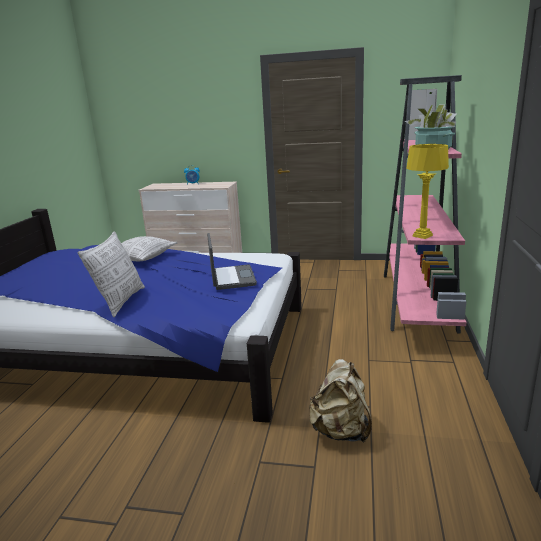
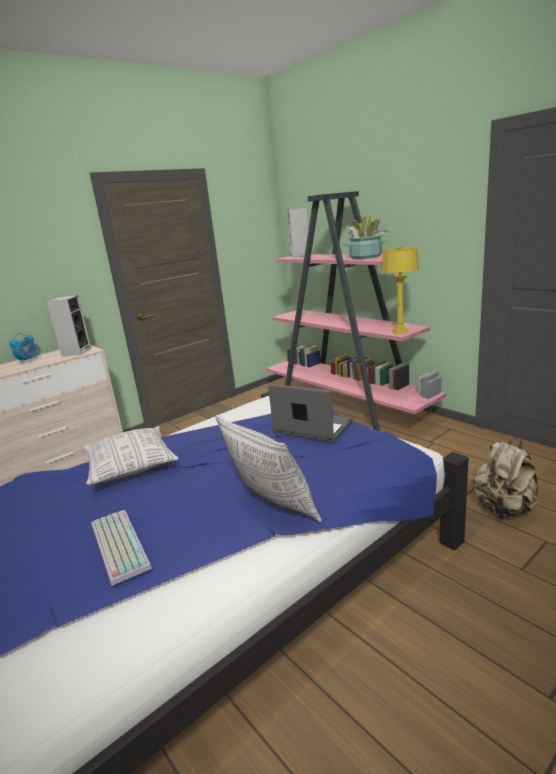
camera: 50 degrees left, 0 degrees up
none -> speaker [47,295,91,356]
none -> keyboard [91,510,152,586]

